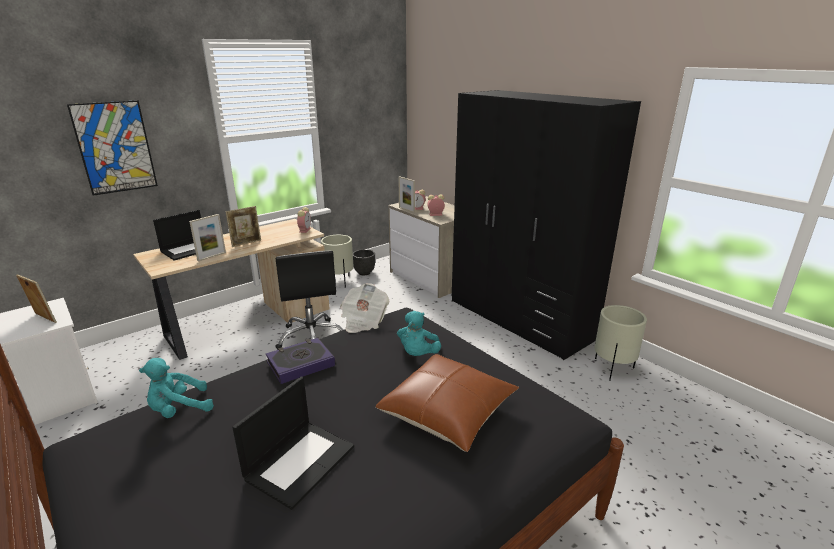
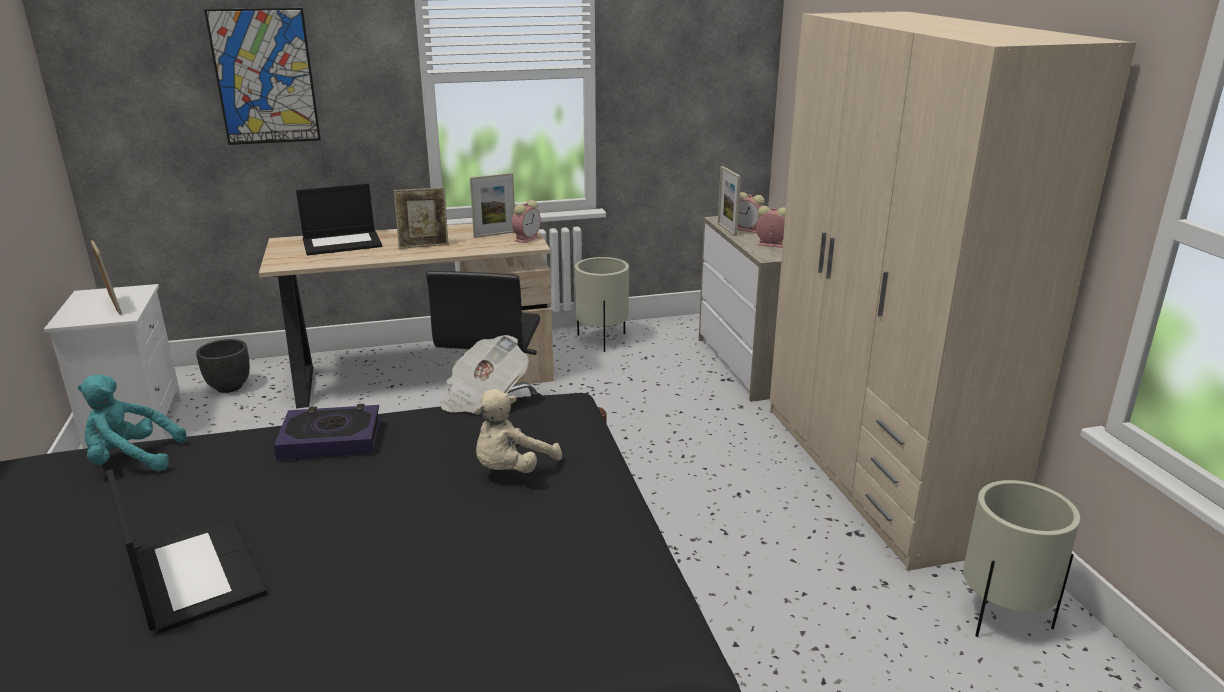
camera: 25 degrees right, 0 degrees up
picture frame [189,214,226,262] -> picture frame moved to [470,173,515,238]
laptop [232,376,354,510] -> laptop turned 90 degrees counterclockwise [106,469,267,634]
black planter [353,249,375,275] -> black planter moved to [196,339,250,393]
brown pillow [375,354,519,452] -> none
turquoise plush toy [397,311,441,356] -> beige plush toy [474,389,562,473]
black wardrobe [452,90,641,360] -> beige wardrobe [770,11,1136,571]

